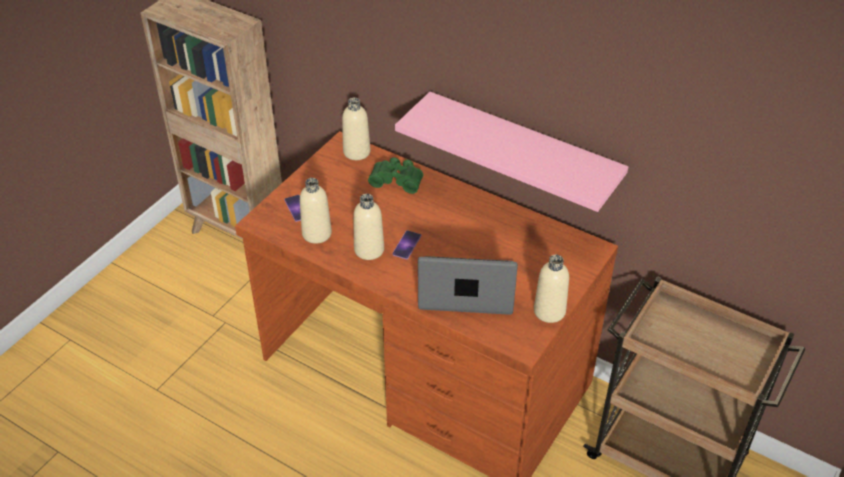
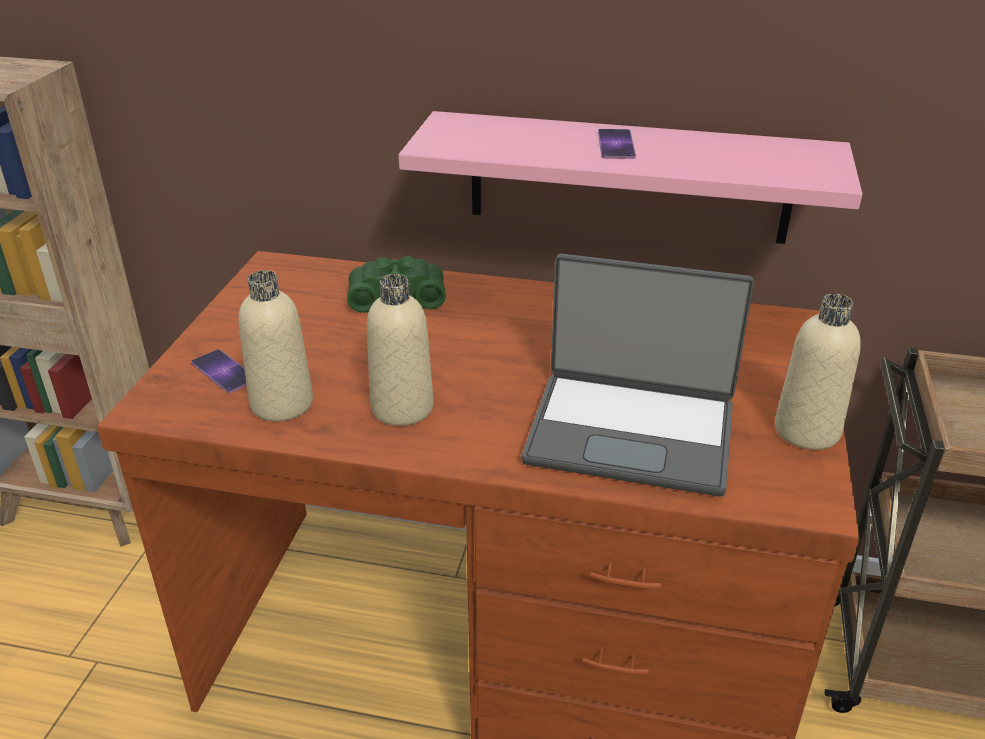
camera: 20 degrees left, 10 degrees down
beige bottle [342,98,370,160] -> none
phone [392,230,421,259] -> phone moved to [598,129,636,159]
laptop [418,256,518,315] -> laptop turned 150 degrees counterclockwise [521,254,754,496]

